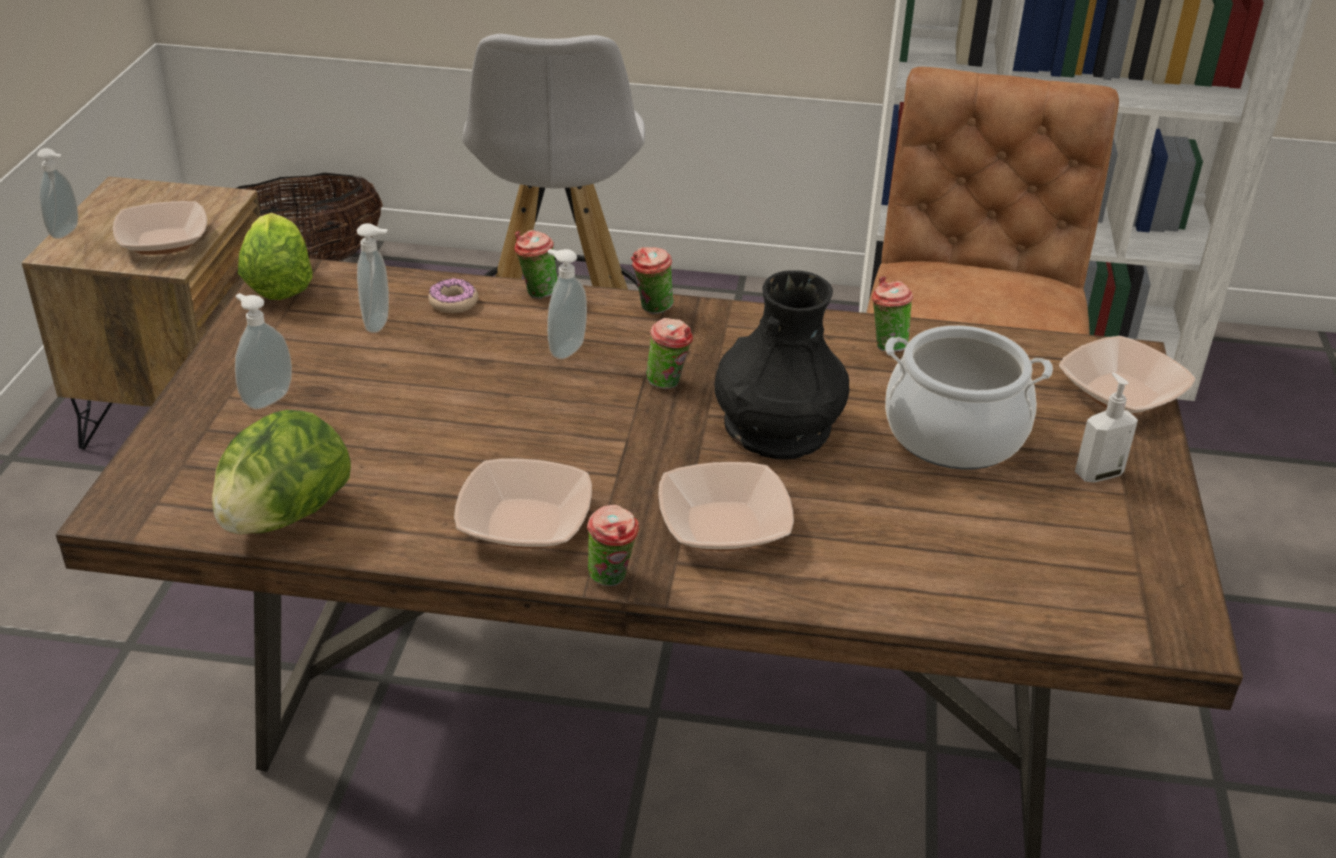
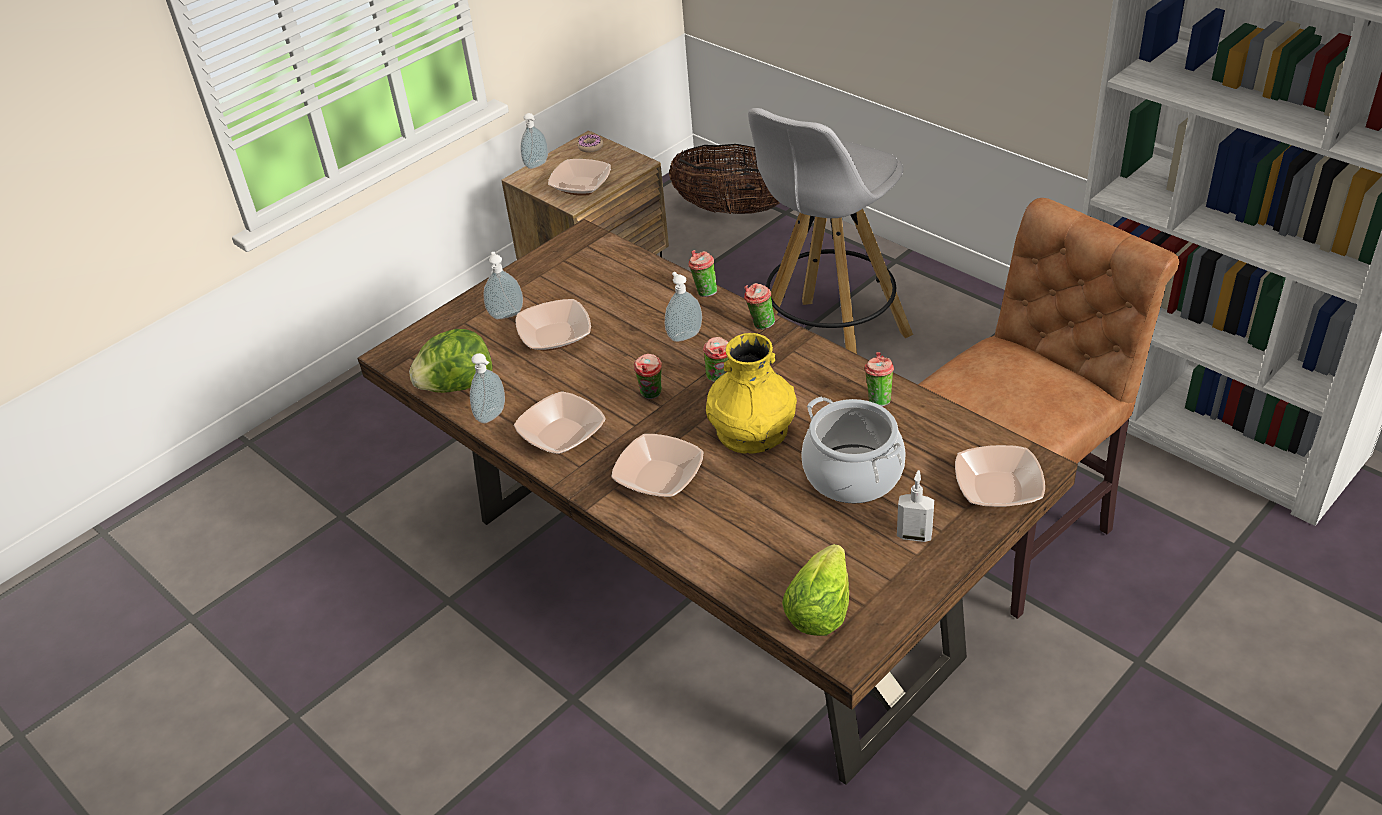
camera: 40 degrees right, 5 degrees up
lettuce [238,213,313,300] -> lettuce moved to [782,544,849,636]
soap dispenser [357,223,389,333] -> soap dispenser moved to [470,353,505,424]
donut [428,278,478,313] -> donut moved to [578,135,603,153]
cup [587,505,639,586] -> cup moved to [634,354,662,399]
black vase [714,270,850,460] -> yellow vase [706,333,797,453]
none -> bowl [515,299,591,351]

